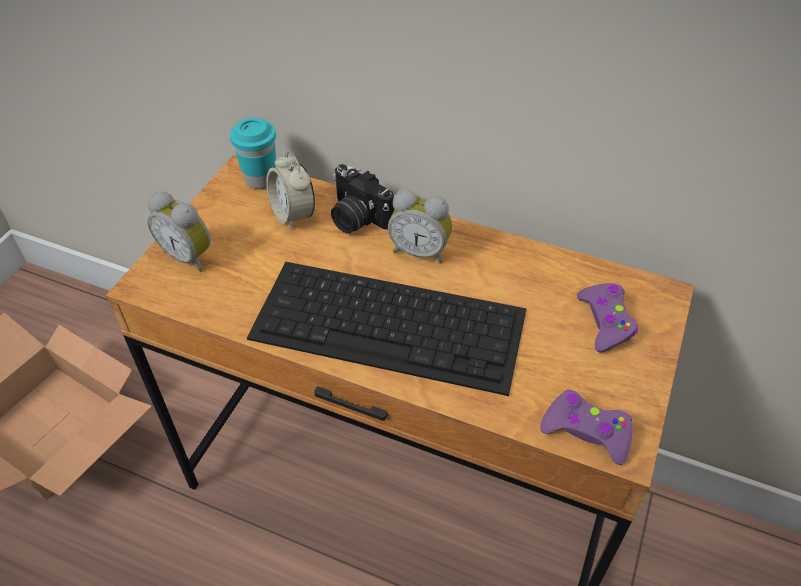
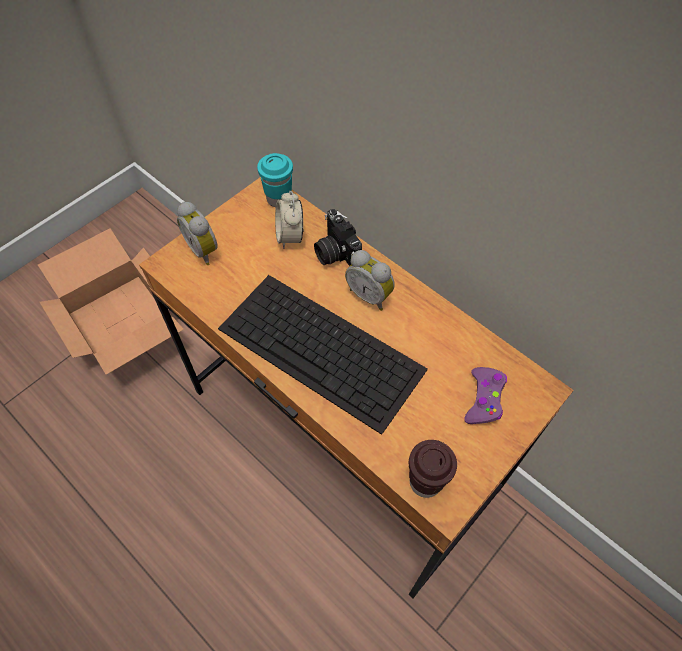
camera: 20 degrees right, 10 degrees up
purple game controller [540,390,632,465] -> brown cup [409,440,457,498]

